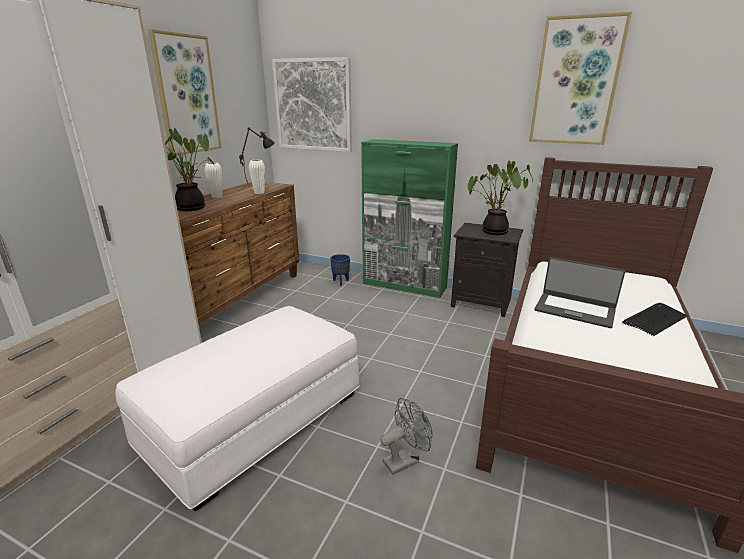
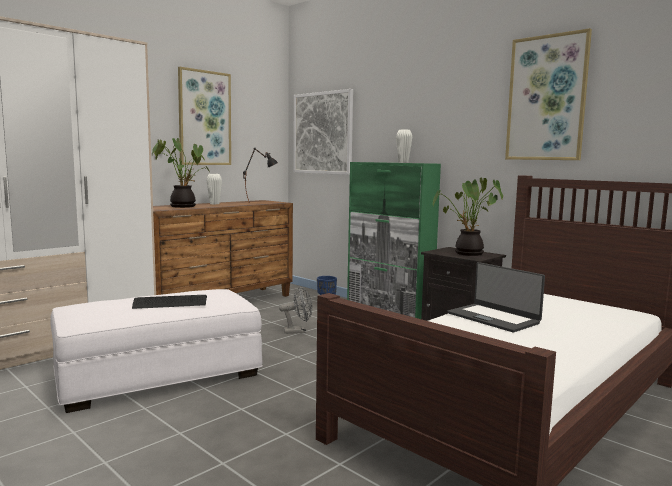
camera: 20 degrees right, 15 degrees down
white vase [248,160,265,194] -> white vase moved to [396,130,412,163]
grey fan [380,398,433,475] -> grey fan moved to [279,287,312,334]
keyboard [622,303,688,336] -> keyboard moved to [132,295,207,309]

